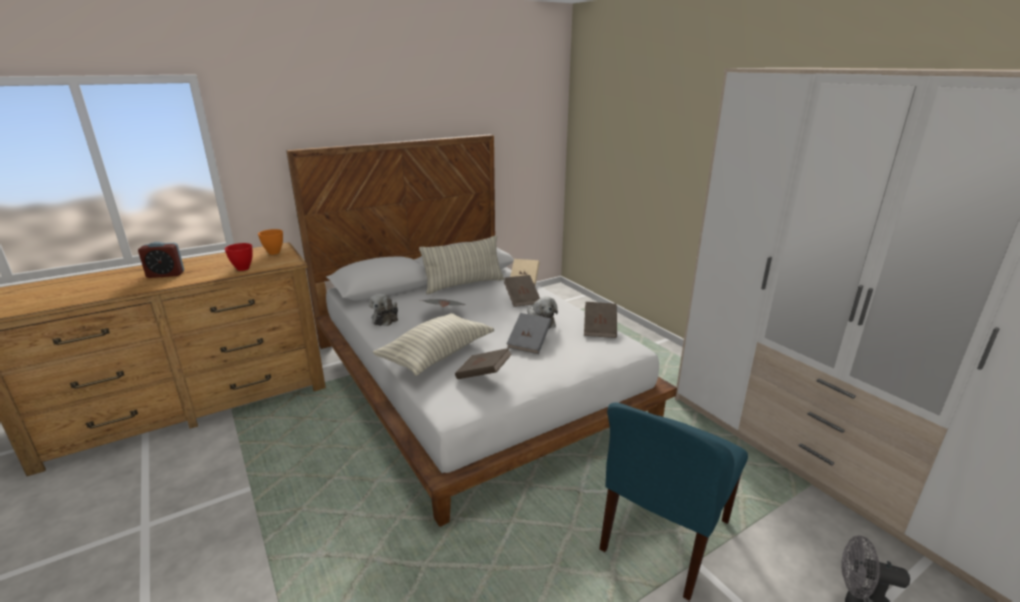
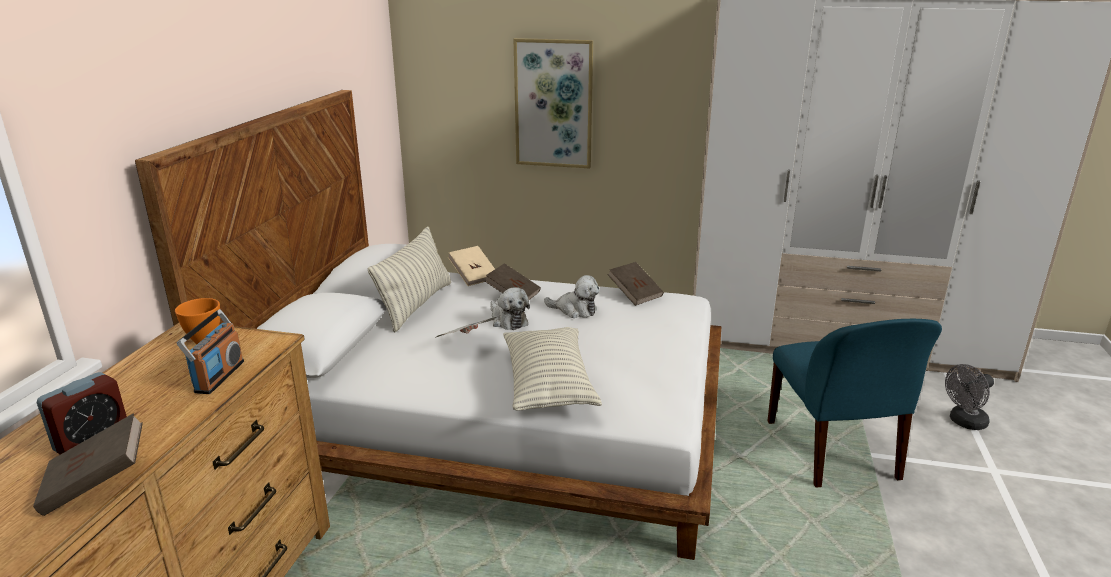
camera: 45 degrees left, 0 degrees up
red bowl [225,243,253,271] -> radio [176,309,244,394]
plush toy [369,293,398,326] -> plush toy moved to [490,287,530,330]
brown book [455,348,512,379] -> brown book moved to [33,413,143,516]
grey book [507,313,552,354] -> none
none -> picture [513,38,593,168]

